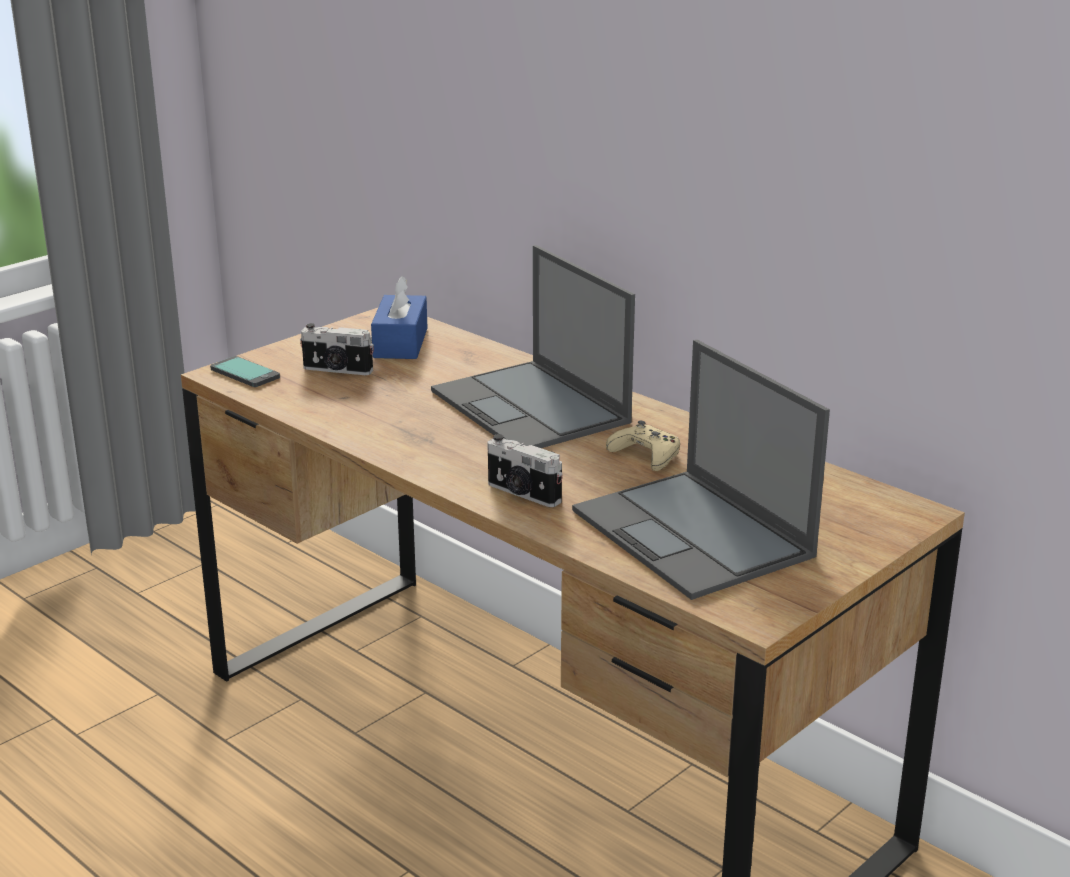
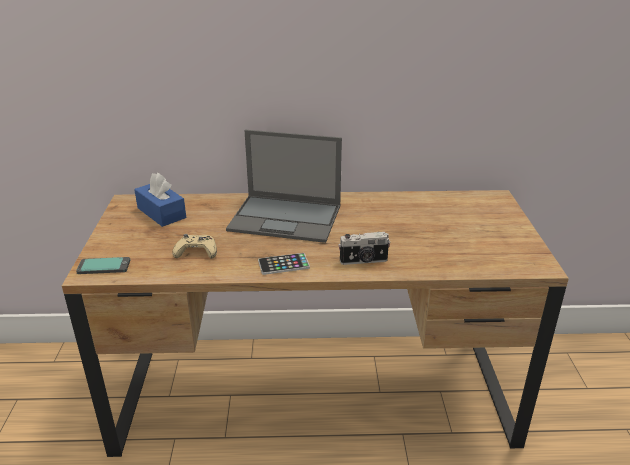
camera: 45 degrees left, 5 degrees up
camera [300,323,374,375] -> none
laptop [572,340,830,600] -> none
beige game controller [606,421,680,471] -> beige game controller moved to [172,234,217,259]
none -> phone [258,253,310,275]

